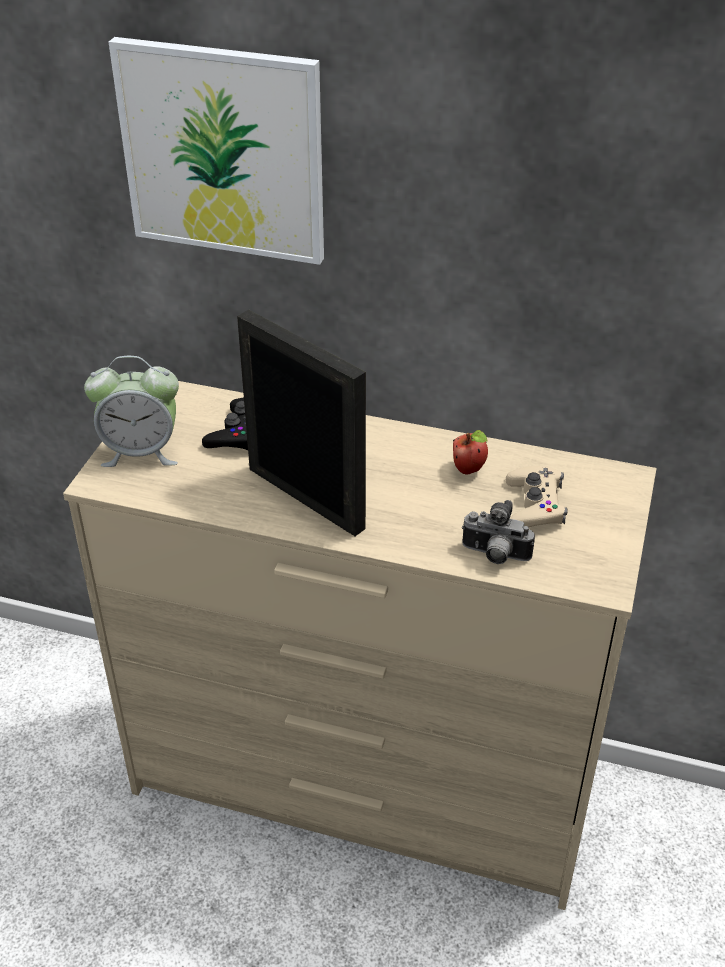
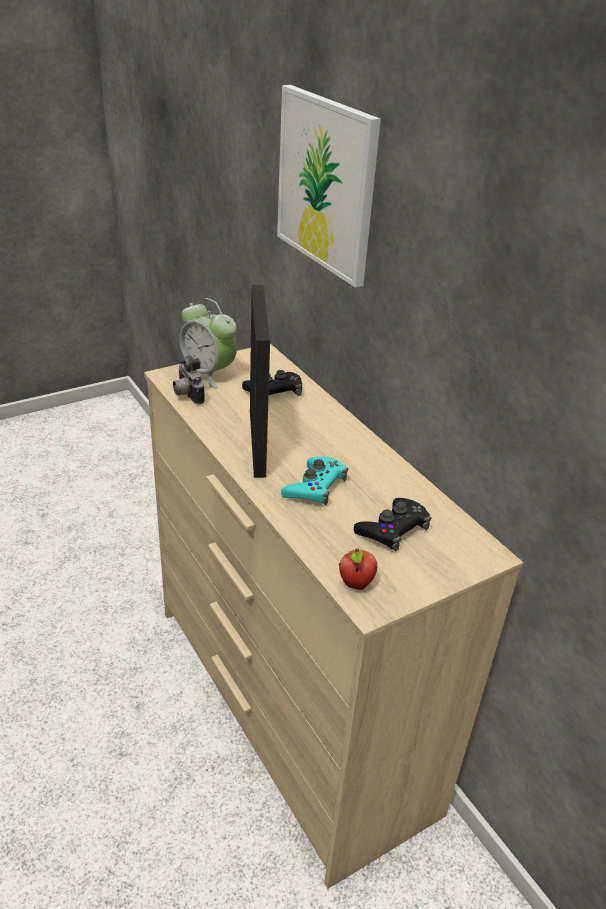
camera: 40 degrees right, 5 degrees down
apple [453,430,488,474] -> apple moved to [339,548,377,590]
camera [462,500,535,564] -> camera moved to [173,355,205,405]
beige game controller [506,466,568,527] -> black game controller [354,498,432,551]
none -> turquoise game controller [281,457,348,505]

